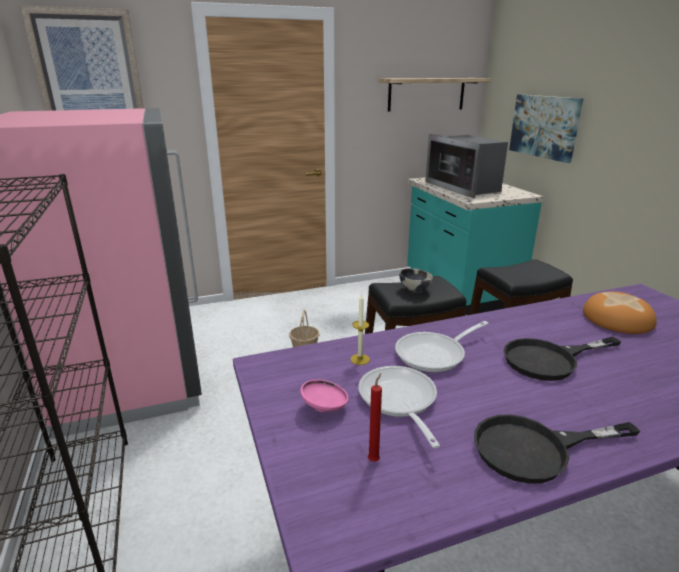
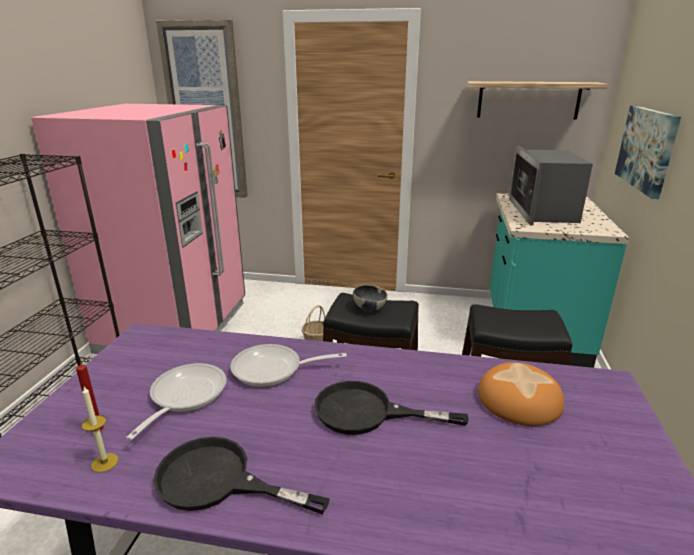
camera: 30 degrees right, 0 degrees up
pink bowl [300,379,349,412] -> none
candle [351,293,370,365] -> candle moved to [82,387,118,473]

